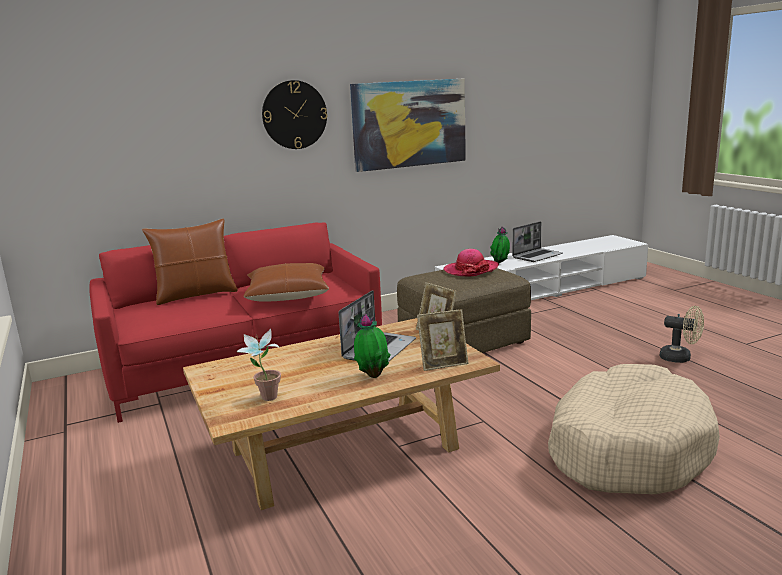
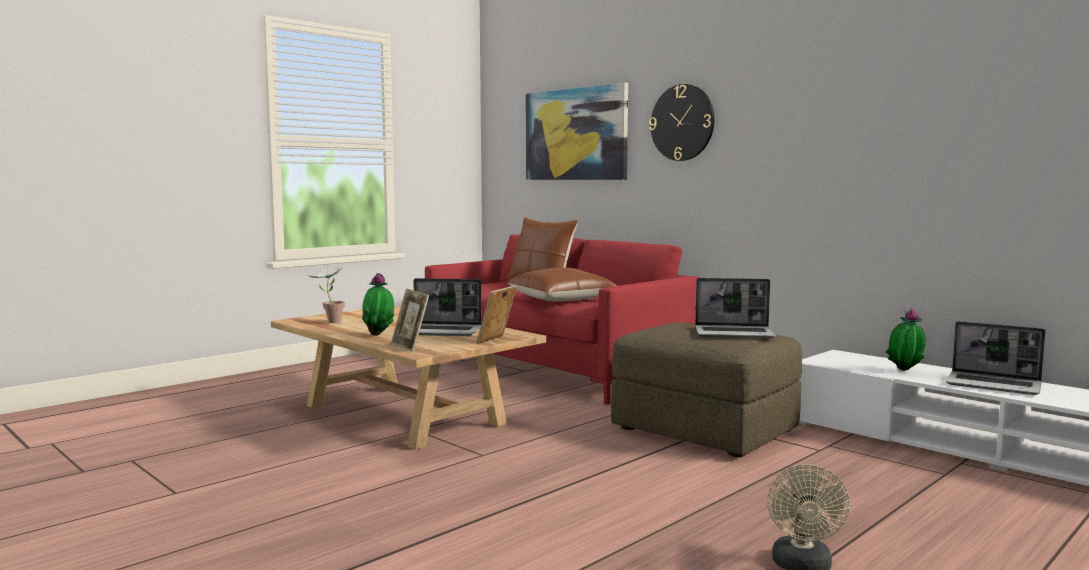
camera: 70 degrees right, 10 degrees down
picture [350,78,466,172] -> picture moved to [526,83,628,180]
hat [443,249,499,276] -> laptop [695,278,776,339]
beige dog bed [548,364,720,494] -> none

